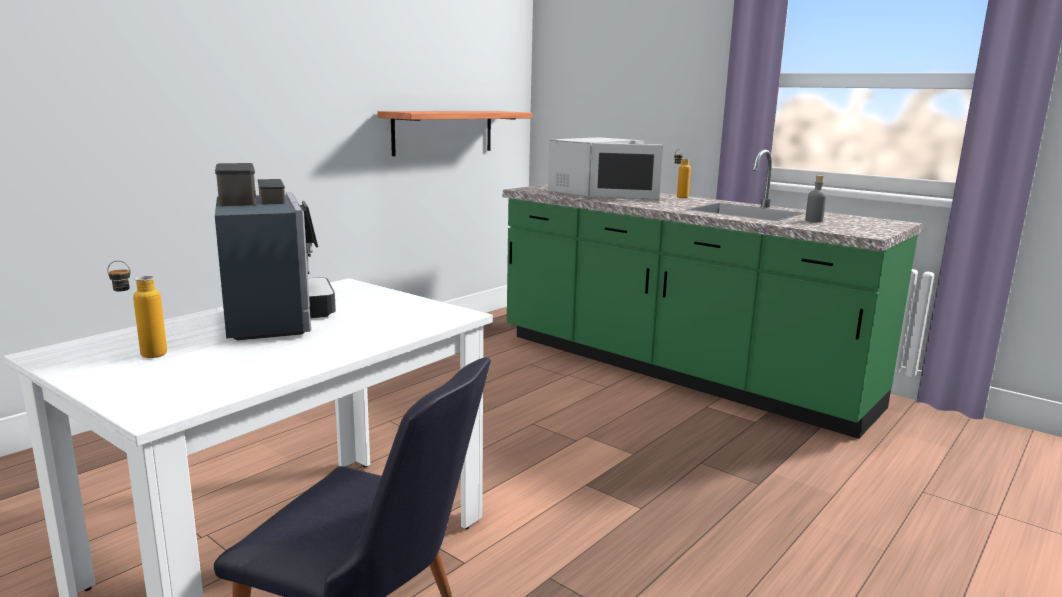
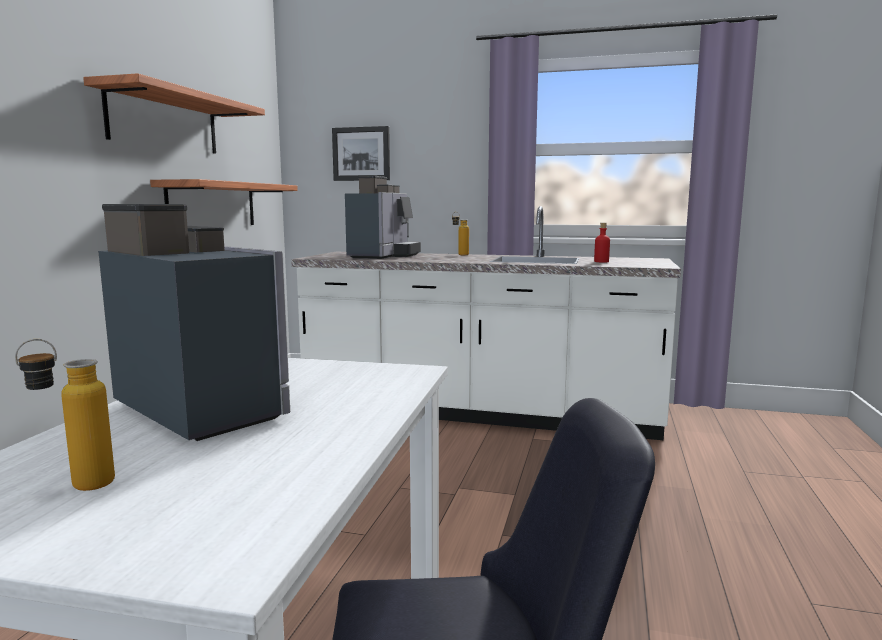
camera: 25 degrees left, 5 degrees down
green counter [503,149,922,439] -> white counter [291,206,681,441]
white microwave [548,137,663,200] -> coffee machine [345,176,421,259]
grey bottle [805,175,826,223] -> red bottle [594,223,610,262]
none -> shelf [83,73,265,154]
none -> picture [332,126,390,181]

